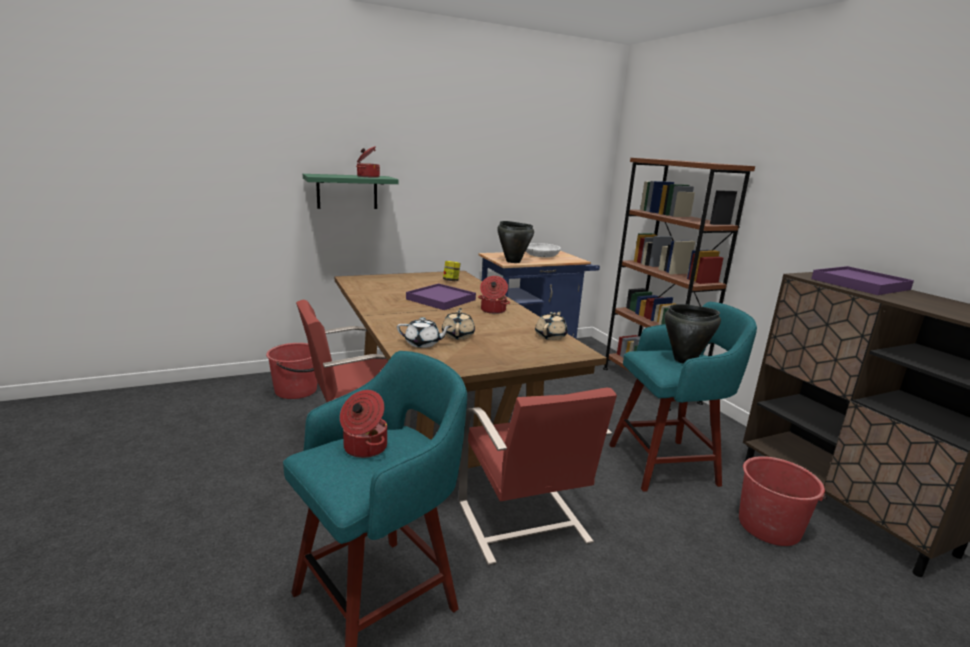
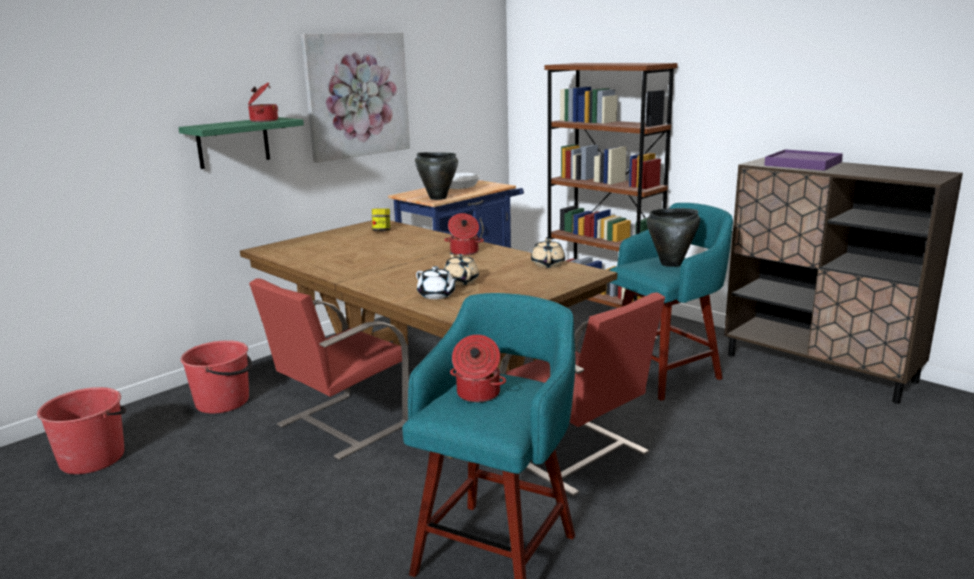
camera: 20 degrees left, 0 degrees up
white teapot [397,317,452,348] -> white teapot turned 60 degrees clockwise [416,266,458,299]
purple tray [406,283,476,310] -> none
red bucket [739,456,827,546] -> red bucket moved to [37,387,126,474]
none -> picture [301,32,410,163]

